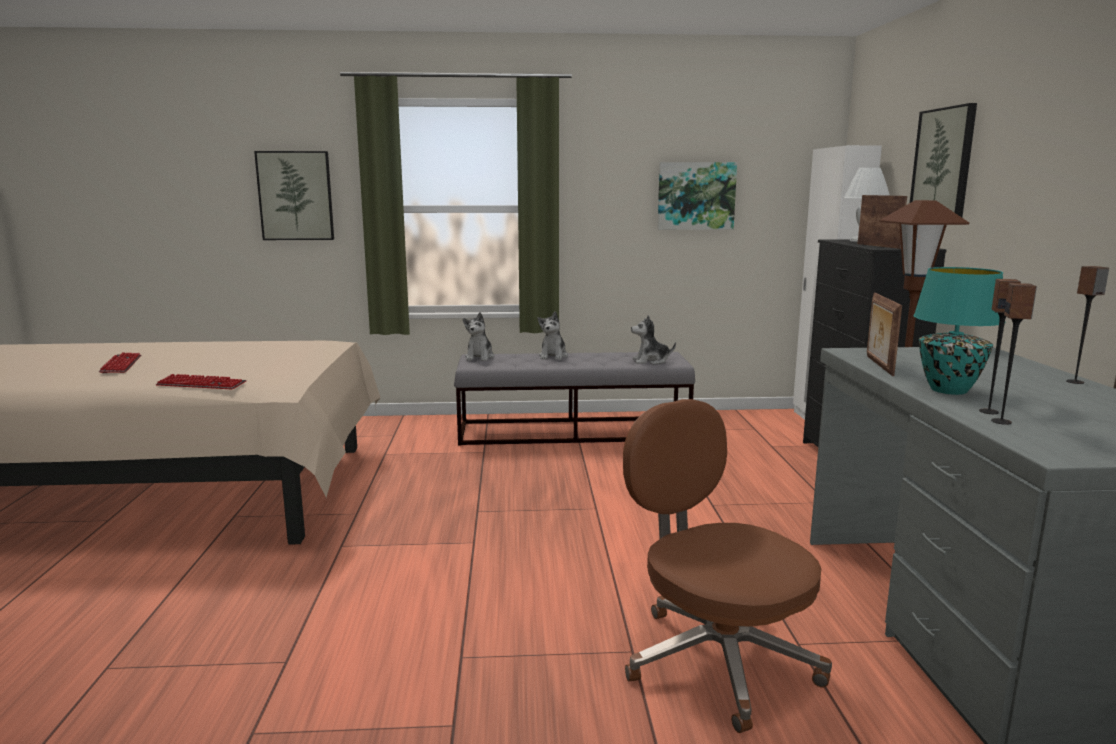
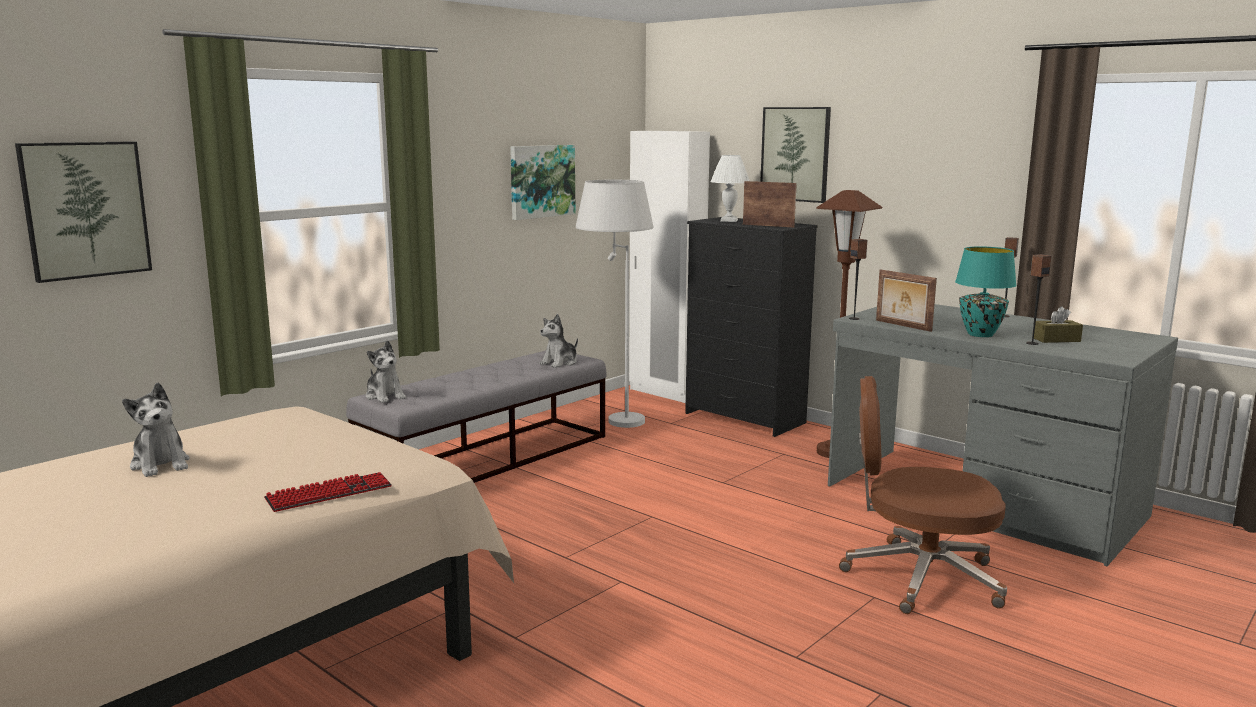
camera: 45 degrees left, 0 degrees up
keyboard [99,352,141,373] -> none
plush toy [538,312,568,360] -> plush toy moved to [122,383,190,477]
speaker [991,283,1037,425] -> speaker moved to [849,239,867,320]
none -> white floor lamp [576,180,653,428]
none -> brown tissue box [1034,306,1083,343]

